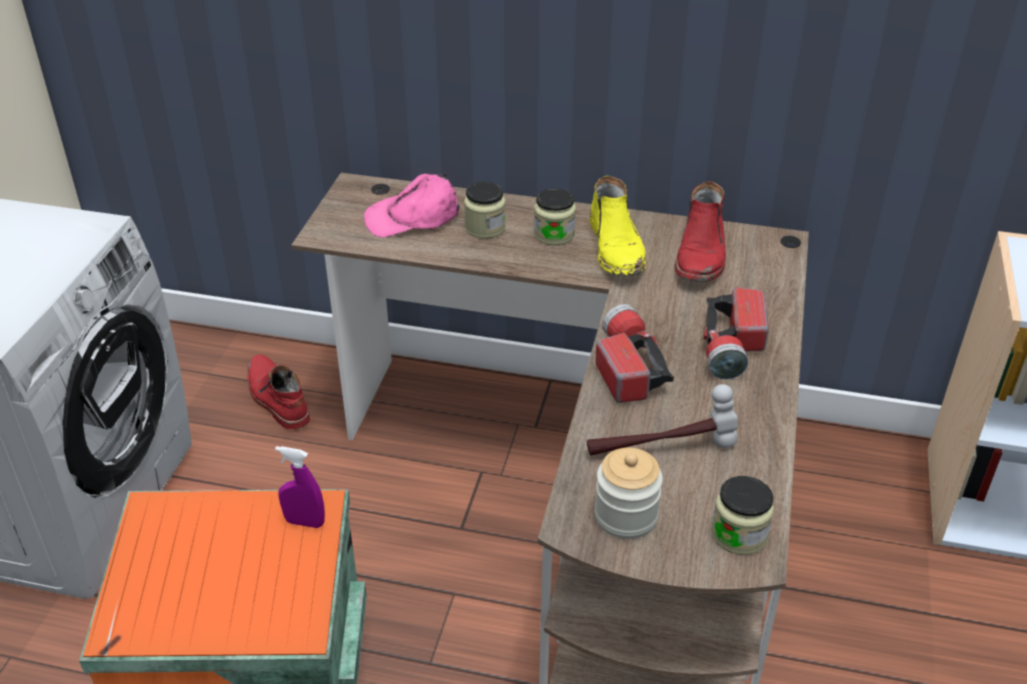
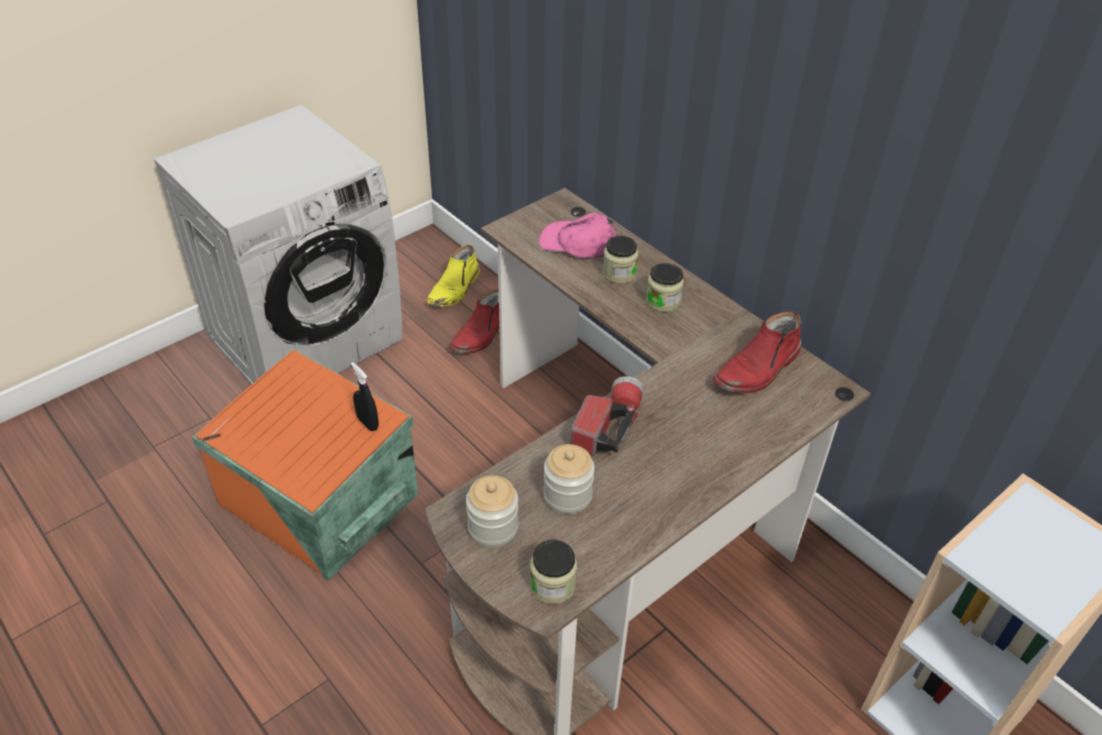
camera: 35 degrees right, 5 degrees up
red boot [247,355,310,429] -> red boot turned 150 degrees counterclockwise [449,289,500,354]
purple spray bottle [275,446,325,528] -> black spray bottle [351,362,379,431]
hammer [587,384,738,455] -> jar [543,444,595,514]
yellow boot [590,176,646,276] -> yellow boot moved to [426,245,480,307]
flashlight [703,287,769,379] -> none

